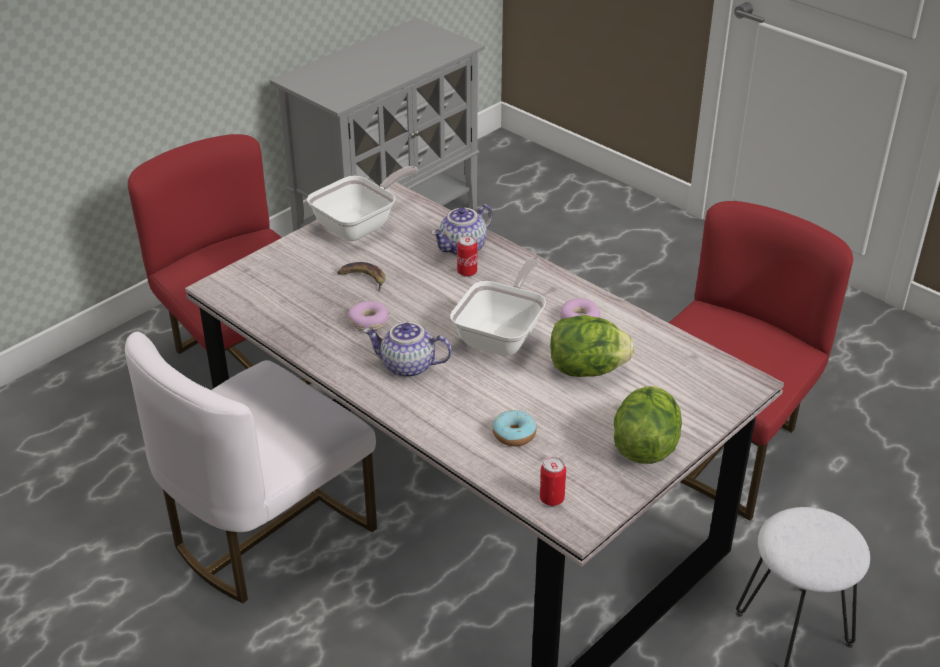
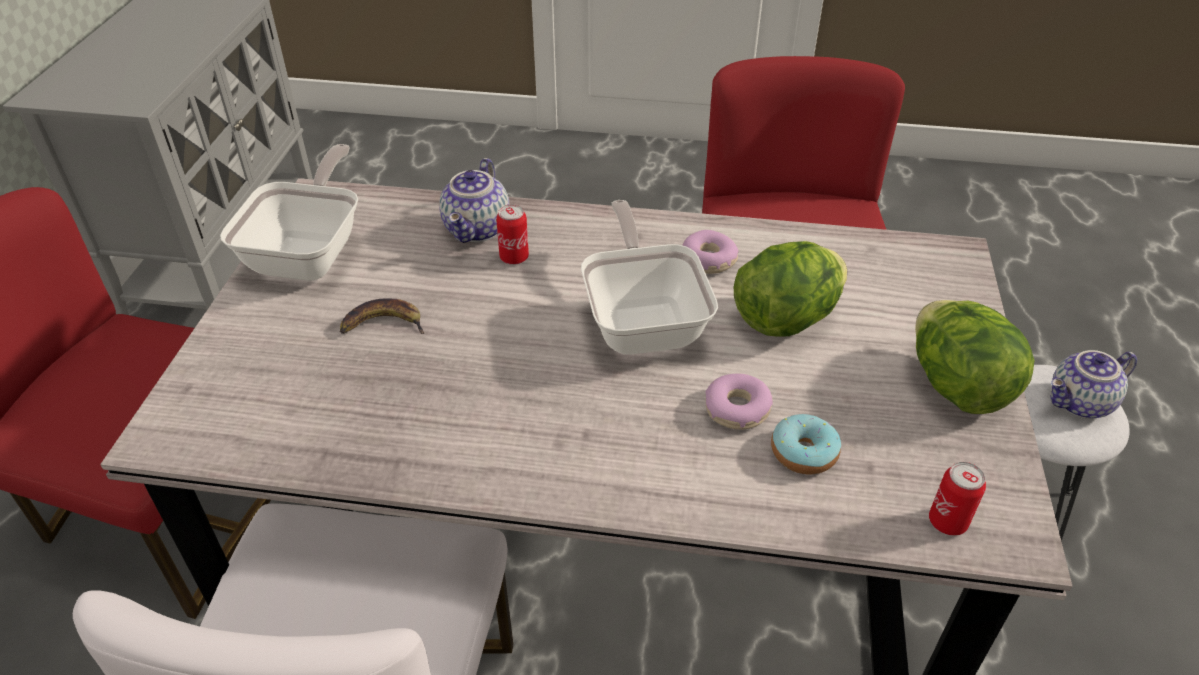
camera: 35 degrees left, 5 degrees up
donut [348,301,389,331] -> donut moved to [705,374,773,430]
teapot [363,322,452,378] -> teapot moved to [1050,350,1137,419]

